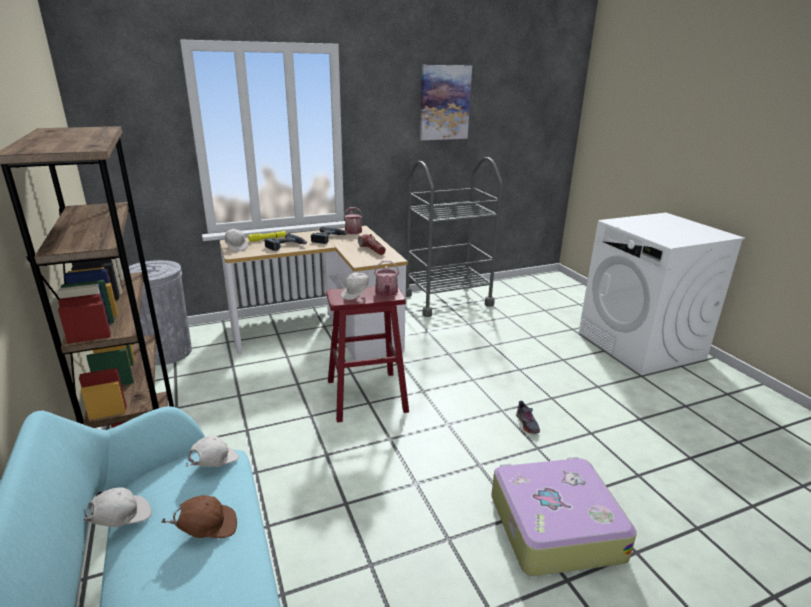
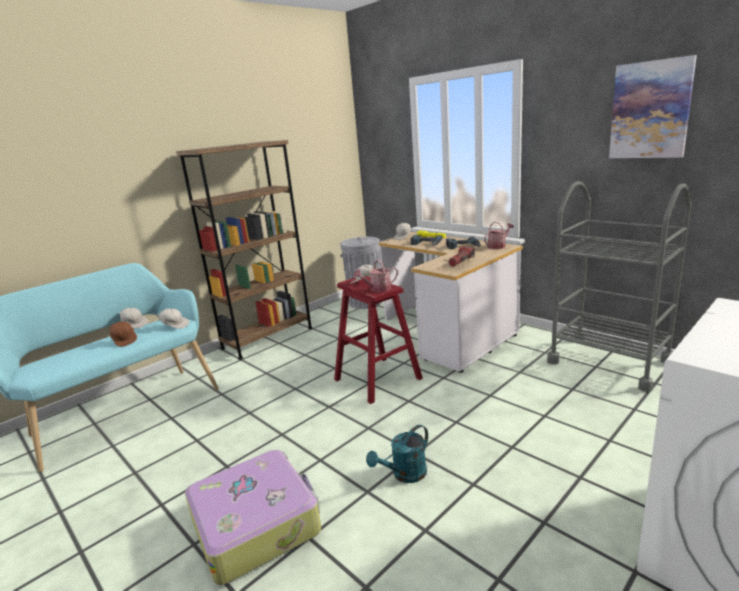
camera: 70 degrees right, 5 degrees down
grey shoe [516,401,540,434] -> turquoise watering can [366,425,428,483]

